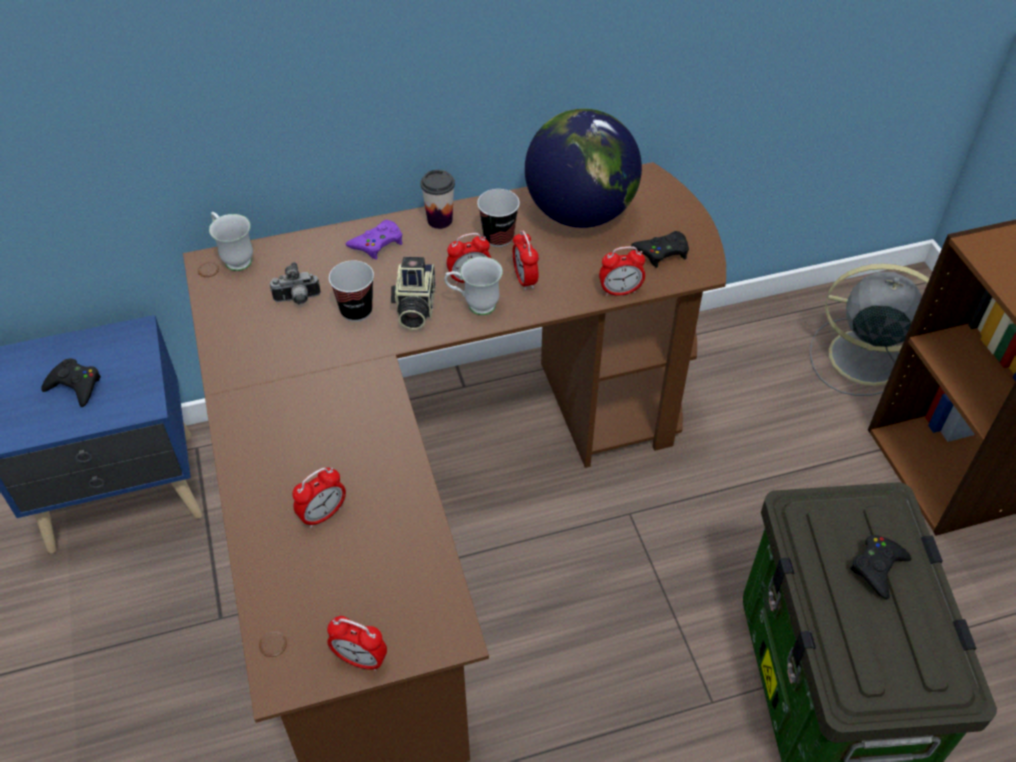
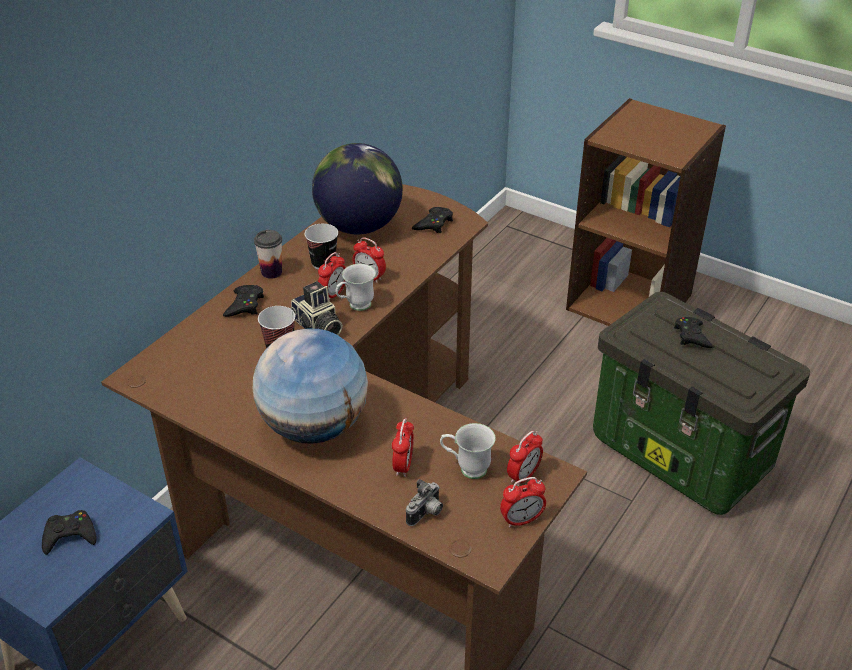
camera: 40 degrees left, 10 degrees down
white mug [209,212,253,271] -> white mug moved to [440,423,496,479]
camera [270,262,321,304] -> camera moved to [406,479,443,526]
purple game controller [346,220,402,260] -> black game controller [223,285,264,317]
alarm clock [599,246,645,296] -> alarm clock moved to [507,431,543,487]
grey fan [810,264,929,396] -> none
none -> globe [253,328,368,444]

